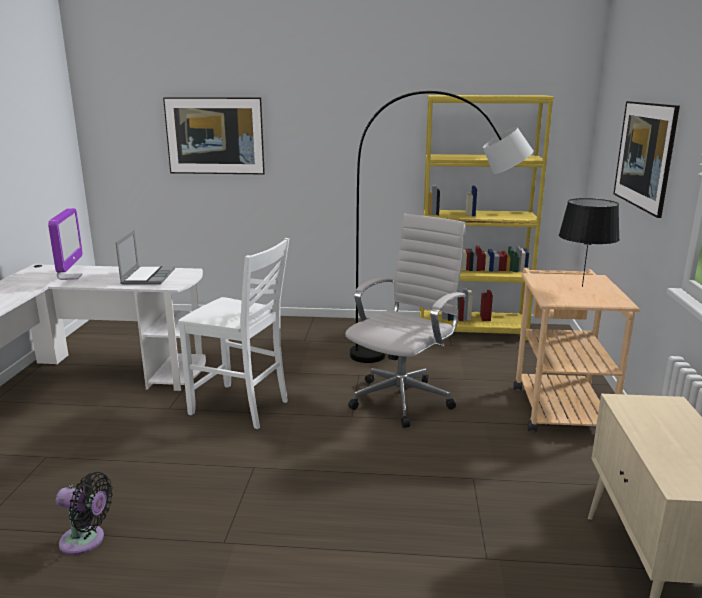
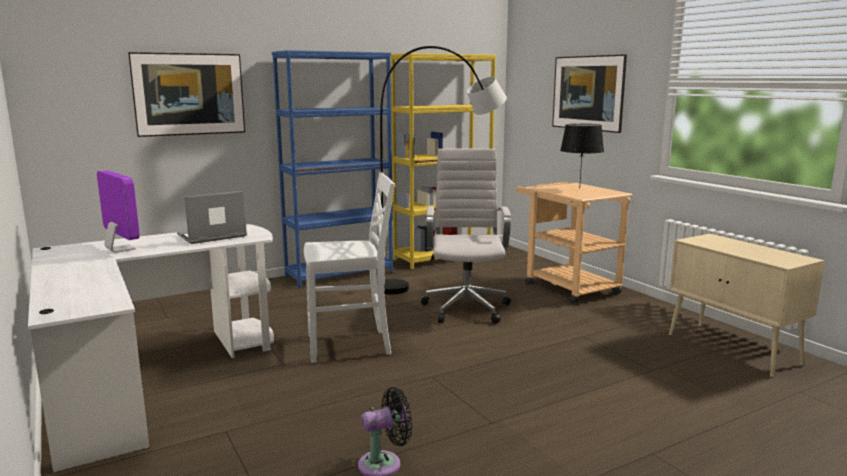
camera: 35 degrees left, 5 degrees down
laptop [116,230,175,285] -> laptop turned 90 degrees counterclockwise [177,191,247,244]
none -> blue bookcase [272,50,393,288]

